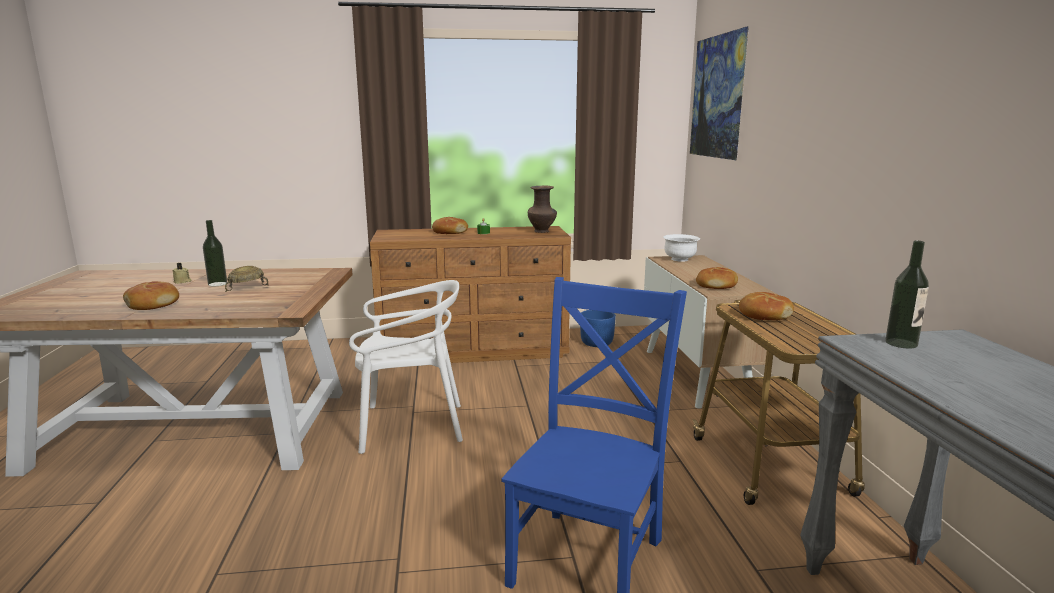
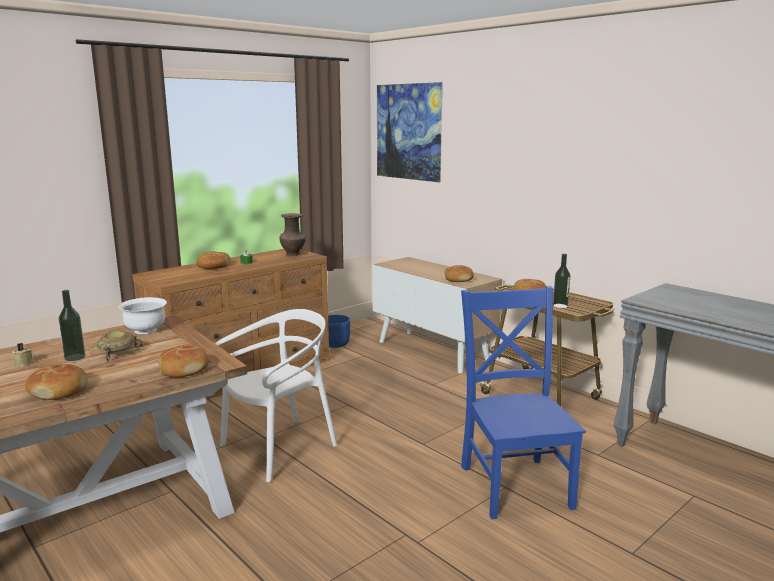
camera: 35 degrees left, 0 degrees up
white bowl [663,234,700,262] -> white bowl moved to [119,297,167,334]
bottle [885,241,929,349] -> bottle moved to [553,254,570,308]
none -> bread [158,345,209,378]

